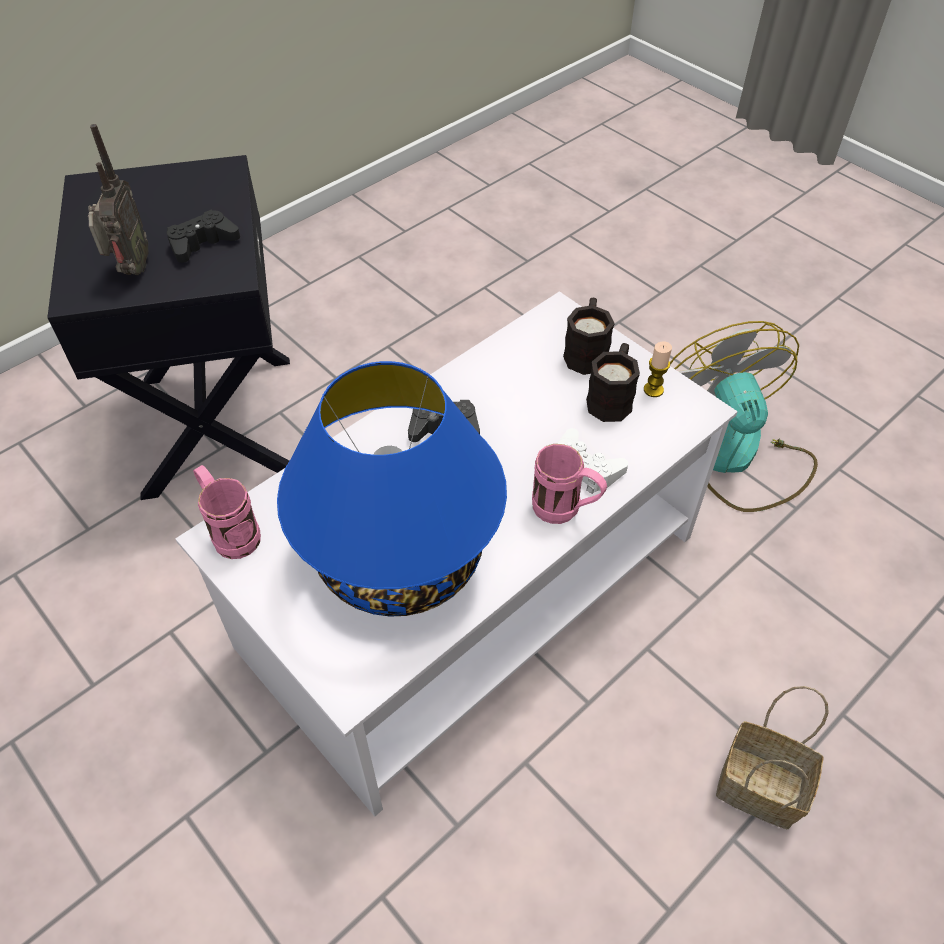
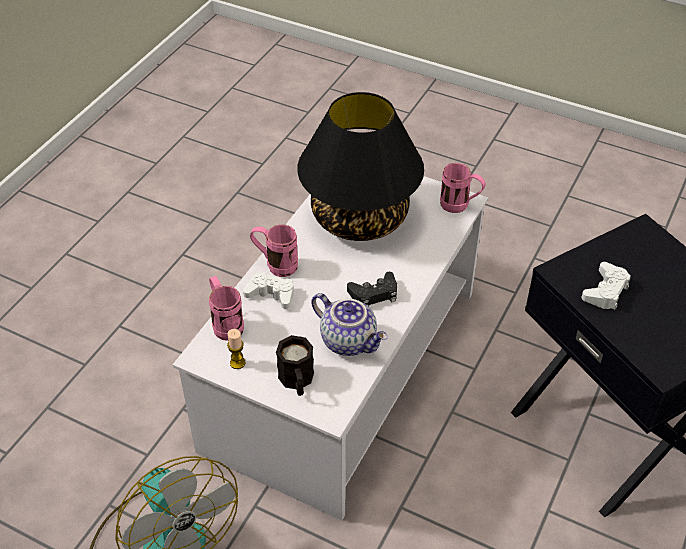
camera: 160 degrees right, 5 degrees down
radio [88,124,148,275] -> none
black game controller [167,210,240,263] -> white game controller [581,262,631,310]
blue table lamp [277,361,507,617] -> black table lamp [297,92,424,241]
black mug [586,343,640,422] -> none
basket [716,686,829,829] -> none
none -> pink mug [209,276,244,341]
none -> teapot [311,293,388,356]

